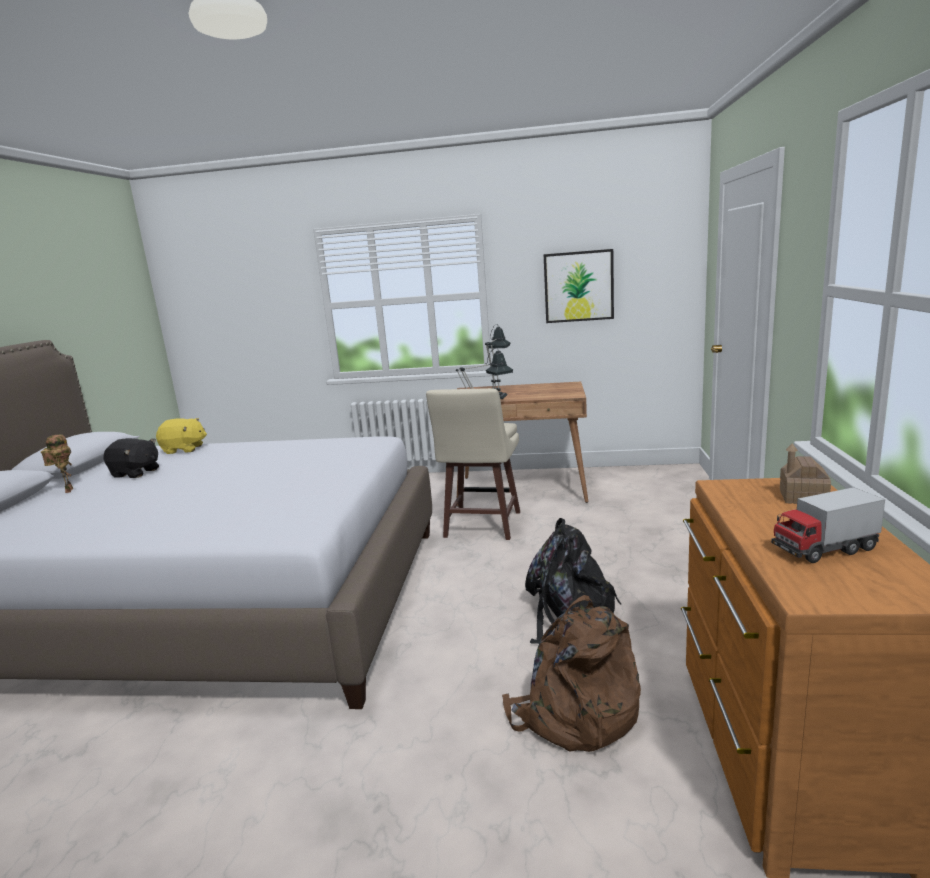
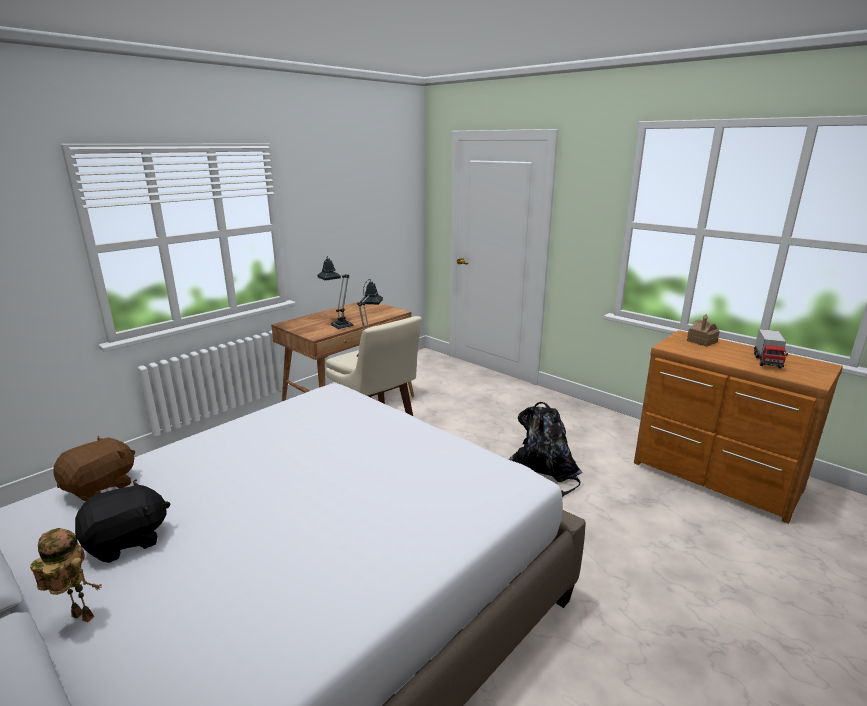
camera: 55 degrees left, 5 degrees up
yellow plush toy [156,418,207,454] -> brown plush toy [53,436,135,501]
brown backpack [502,595,641,752] -> none
picture [544,249,614,323] -> none

